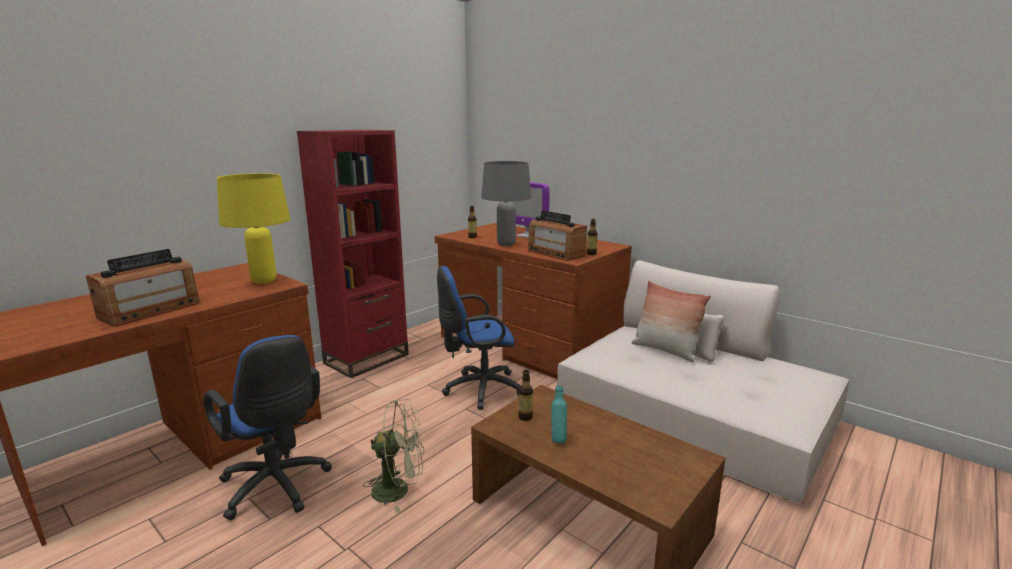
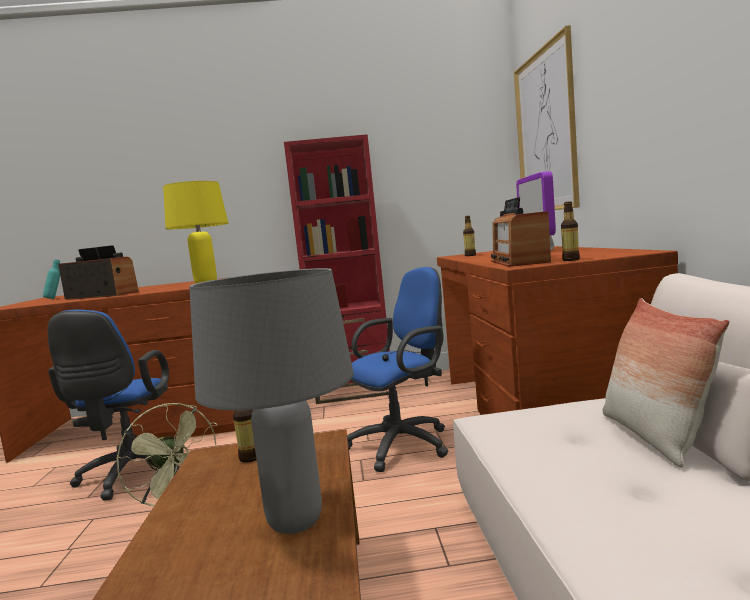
camera: 45 degrees right, 10 degrees down
radio [86,249,200,327] -> radio turned 150 degrees counterclockwise [58,245,139,300]
blue office chair [437,266,521,410] -> blue office chair turned 120 degrees clockwise [347,267,448,472]
grey table lamp [481,161,531,246] -> grey table lamp moved to [189,268,354,534]
turquoise bottle [551,385,567,443] -> turquoise bottle moved to [43,259,60,299]
none -> picture [514,25,580,210]

